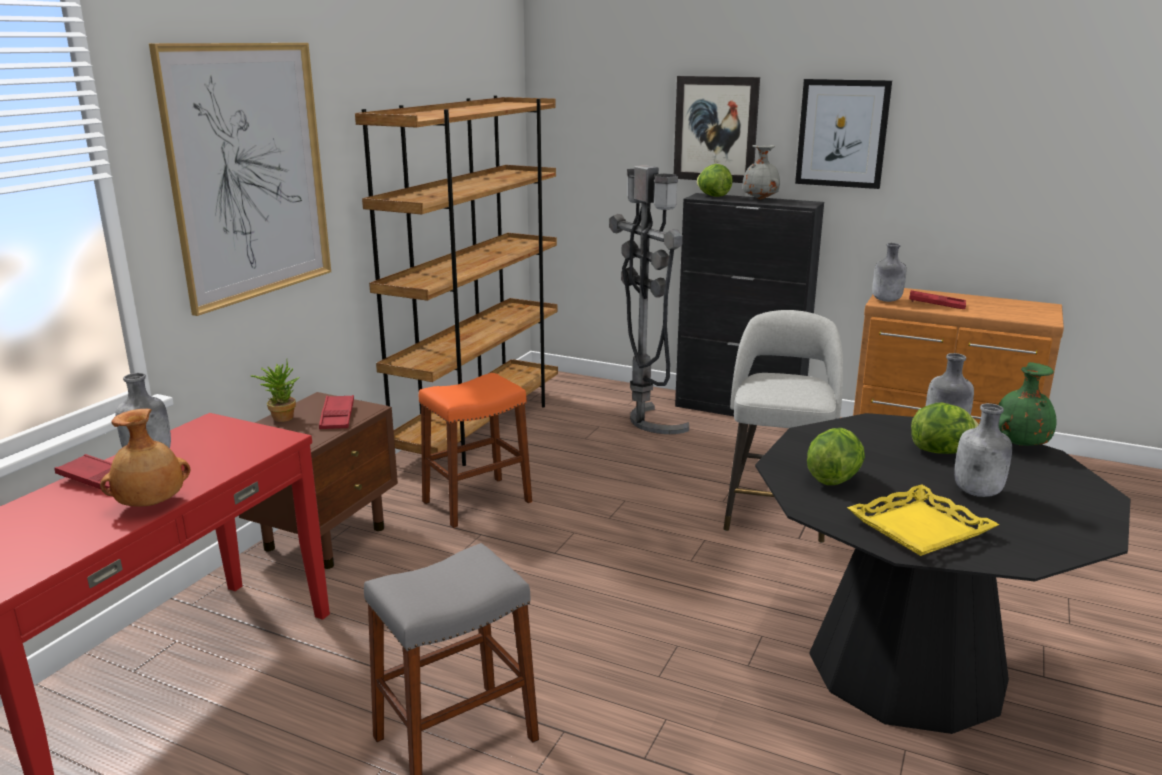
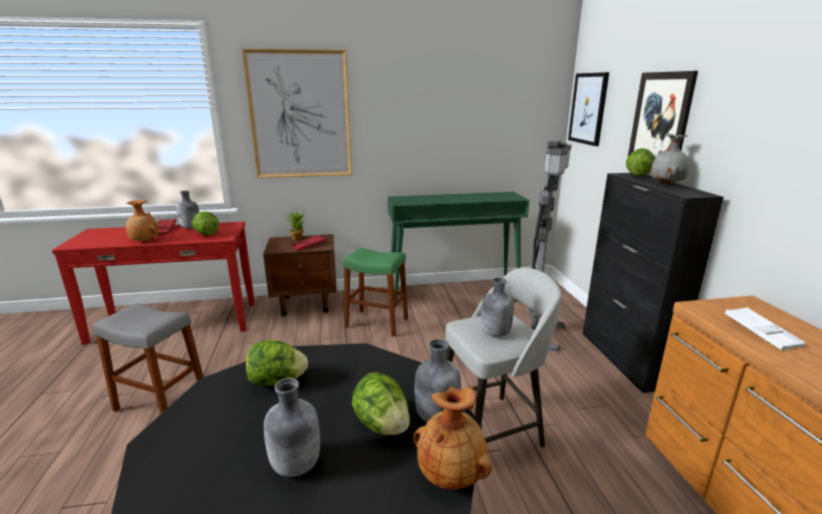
camera: 55 degrees right, 0 degrees up
brown bookcase [355,96,558,466] -> green console table [388,192,529,303]
orange stool [419,373,532,528] -> green stool [343,248,408,336]
picture [795,79,892,189] -> picture moved to [568,72,609,146]
yellow tray [847,484,999,556] -> none
grey bottle [873,243,906,302] -> grey bottle moved to [481,278,514,337]
red tray [909,290,966,309] -> white tray [725,307,805,350]
green vase [998,362,1057,446] -> brown vase [414,387,492,489]
none -> lettuce [192,211,219,235]

